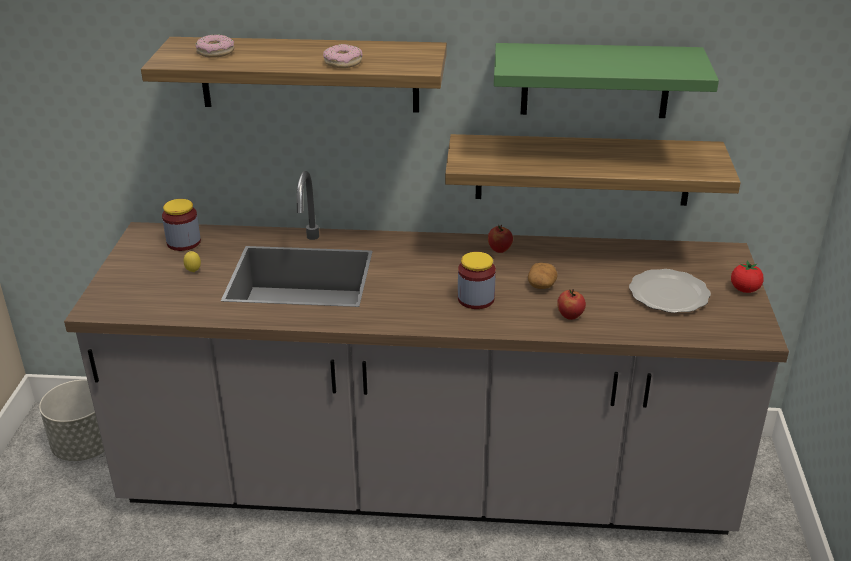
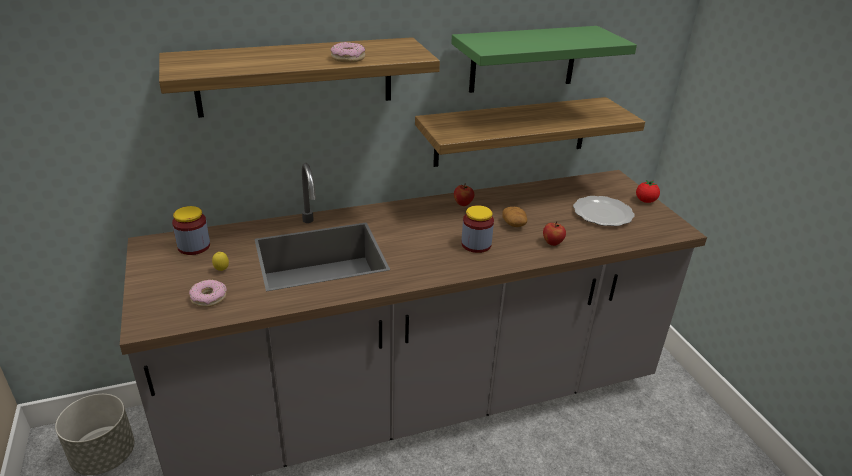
camera: 25 degrees left, 0 degrees up
donut [196,35,235,58] -> donut moved to [189,280,227,307]

